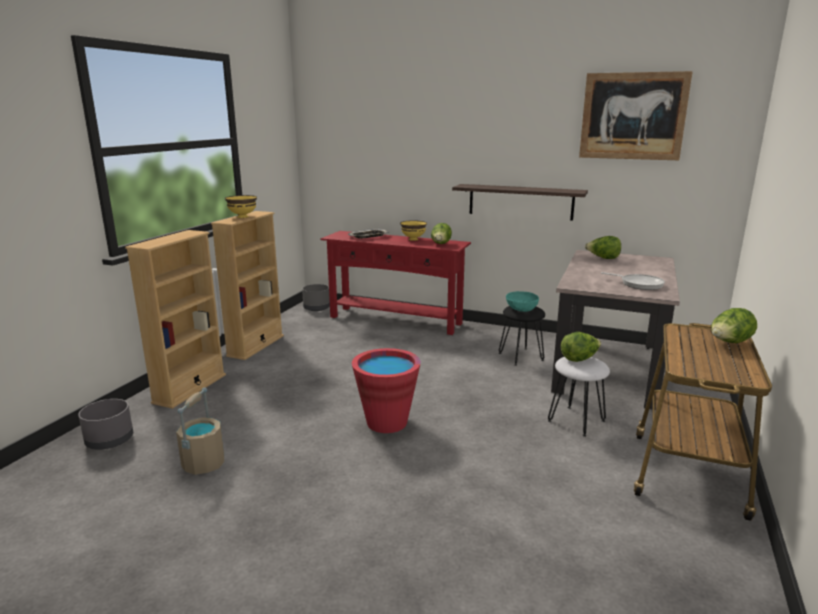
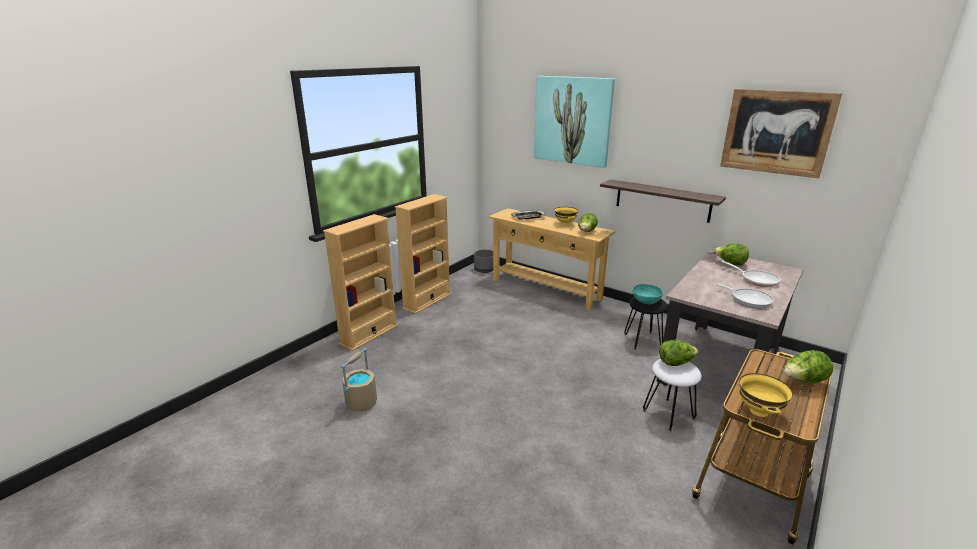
camera: 15 degrees right, 5 degrees up
grey planter [78,399,133,450] -> none
yellow bowl [225,195,257,218] -> yellow bowl moved to [739,373,793,417]
red console table [321,231,471,335] -> beige console table [488,208,615,310]
red bucket [352,348,421,433] -> none
none -> picture [534,76,615,168]
none -> frying pan [721,261,781,287]

